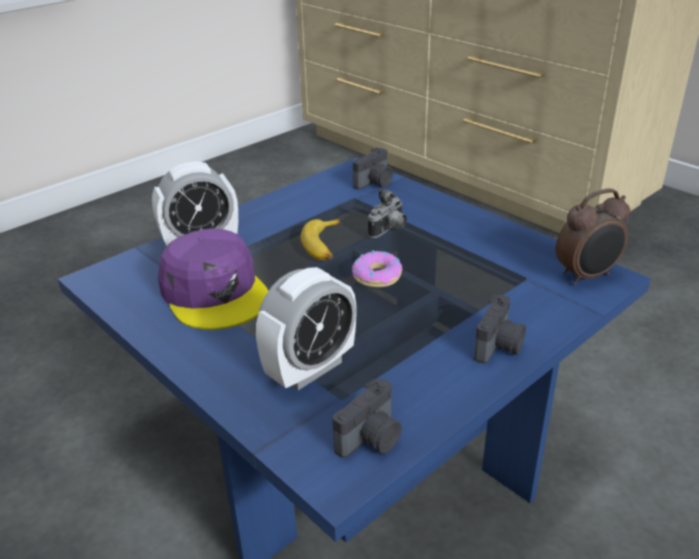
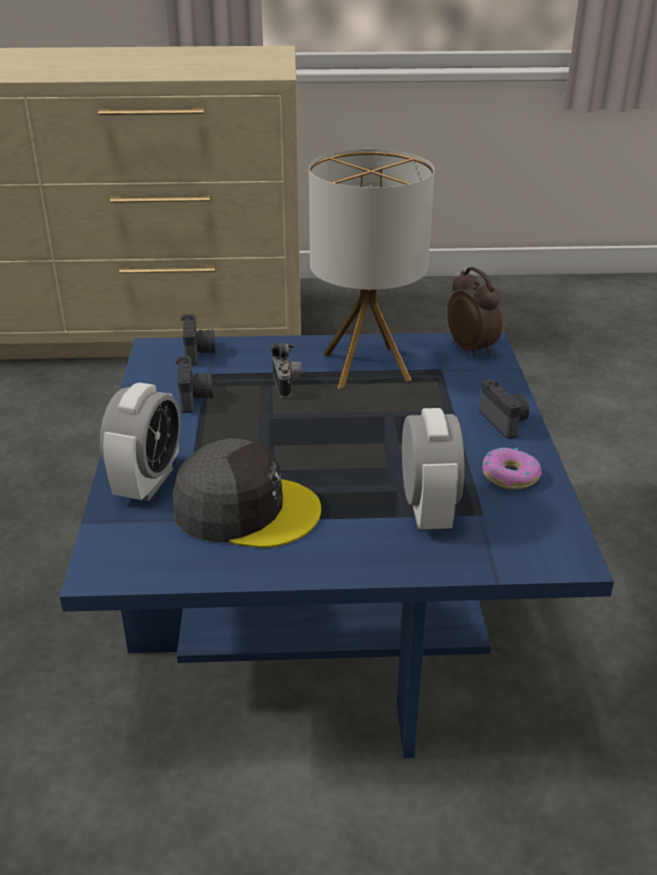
camera: 50 degrees left, 0 degrees up
purple cap [158,228,268,330] -> grey cap [173,438,321,548]
banana [301,219,340,260] -> none
camera [332,379,402,458] -> camera moved to [176,356,213,413]
donut [352,250,403,288] -> donut moved to [482,447,542,490]
alarm clock [556,189,630,285] -> alarm clock turned 45 degrees counterclockwise [447,267,502,357]
none -> table lamp [309,149,435,389]

